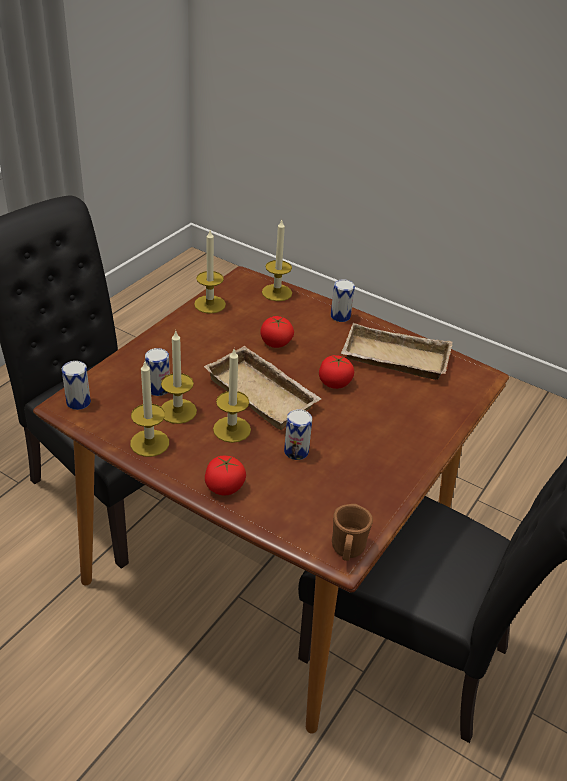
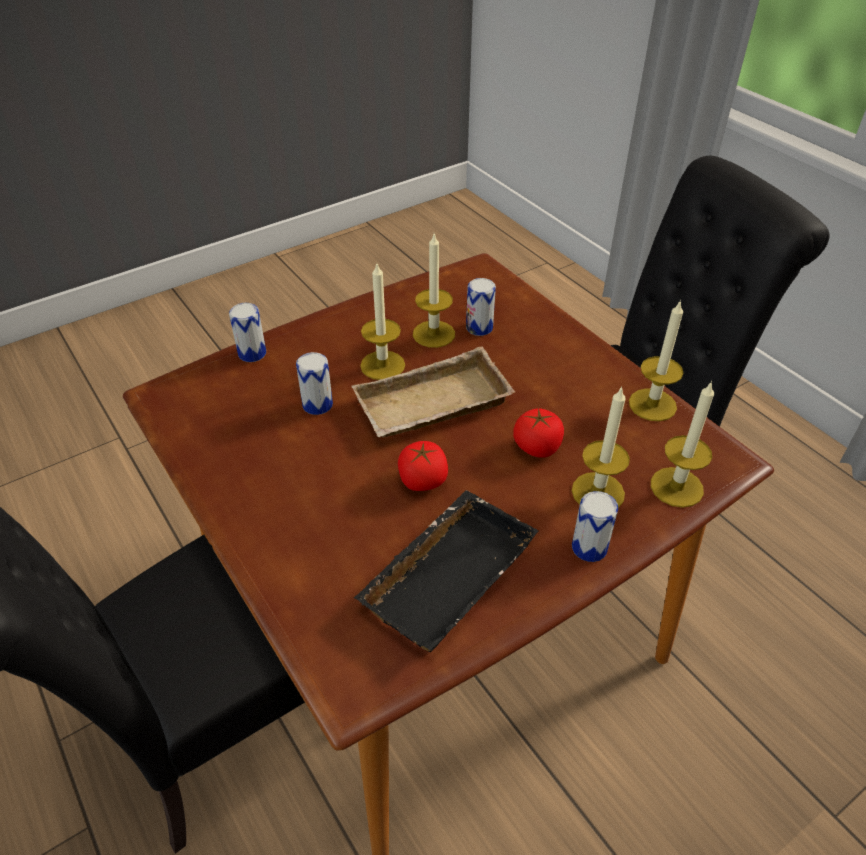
camera: 115 degrees right, 5 degrees up
can [62,361,91,410] -> can moved to [229,303,266,362]
candle [130,362,169,457] -> candle moved to [572,386,630,508]
tomato [205,456,246,495] -> none
brown mug [332,504,373,561] -> none
beige tray [341,323,452,380] -> black tray [354,490,539,652]

